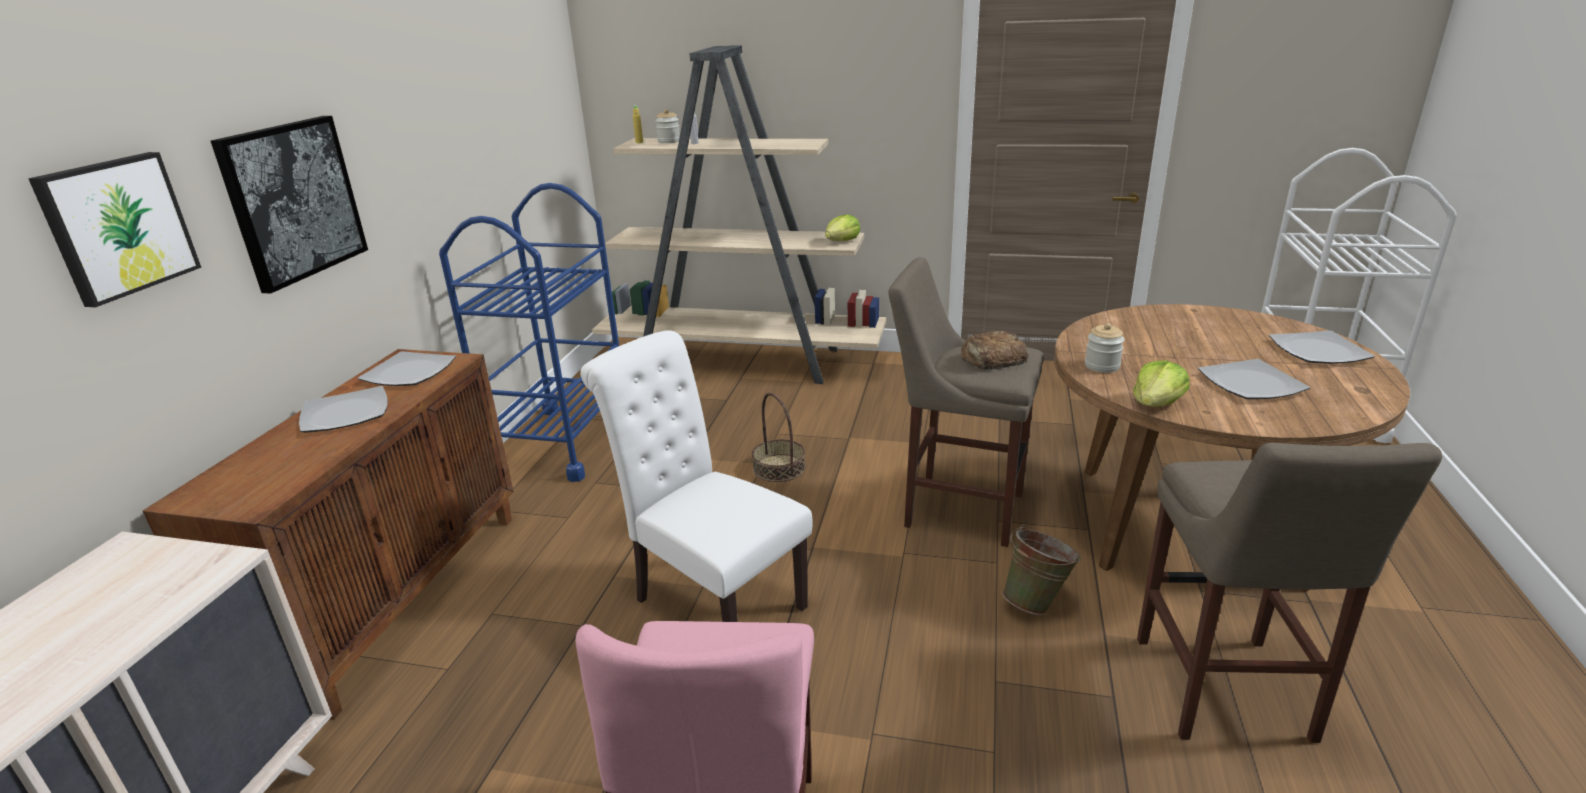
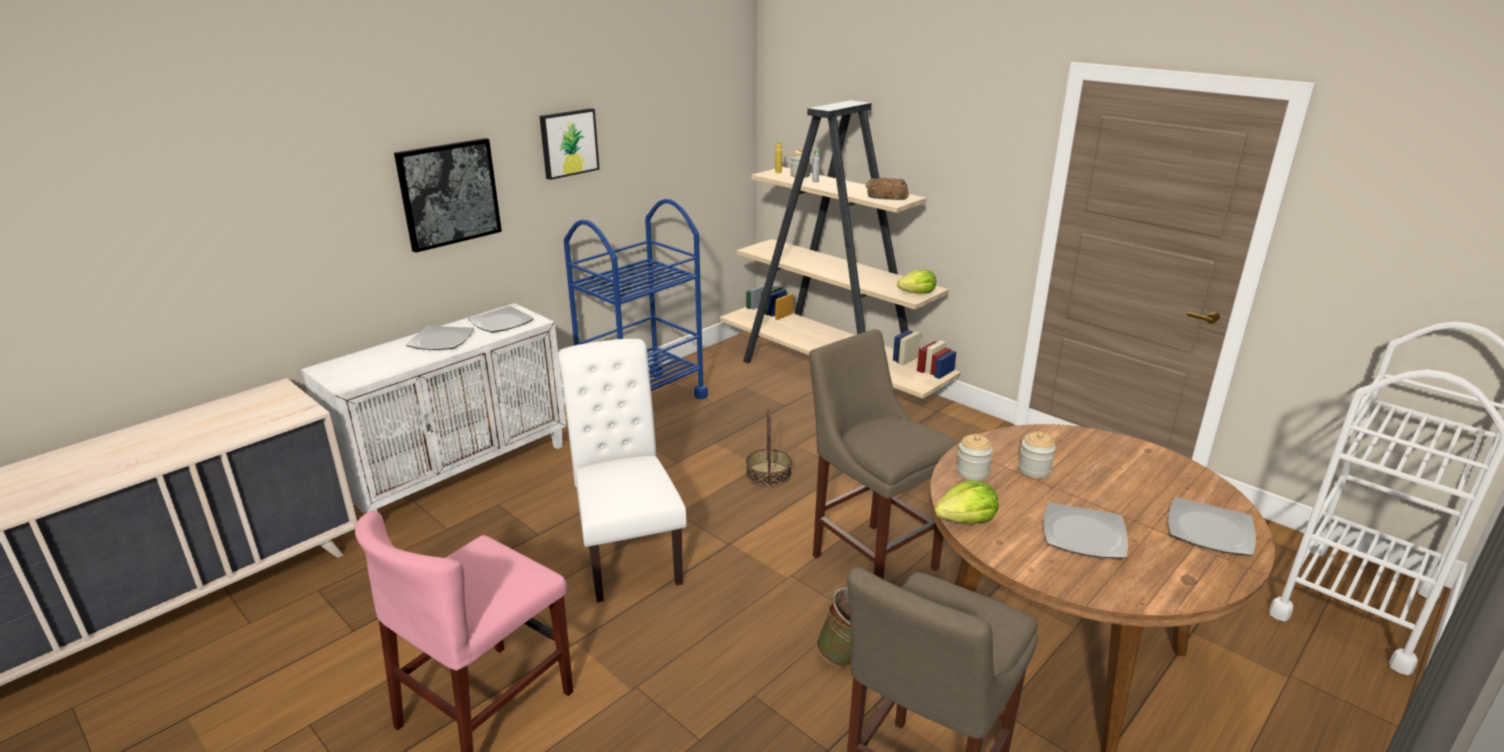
camera: 30 degrees right, 0 degrees up
picture [28,152,201,307] -> picture moved to [539,108,600,180]
brown cabinet [143,349,514,720] -> white cabinet [301,303,566,514]
bread [961,331,1029,370] -> bread moved to [866,178,909,200]
none -> jar [1018,432,1056,478]

